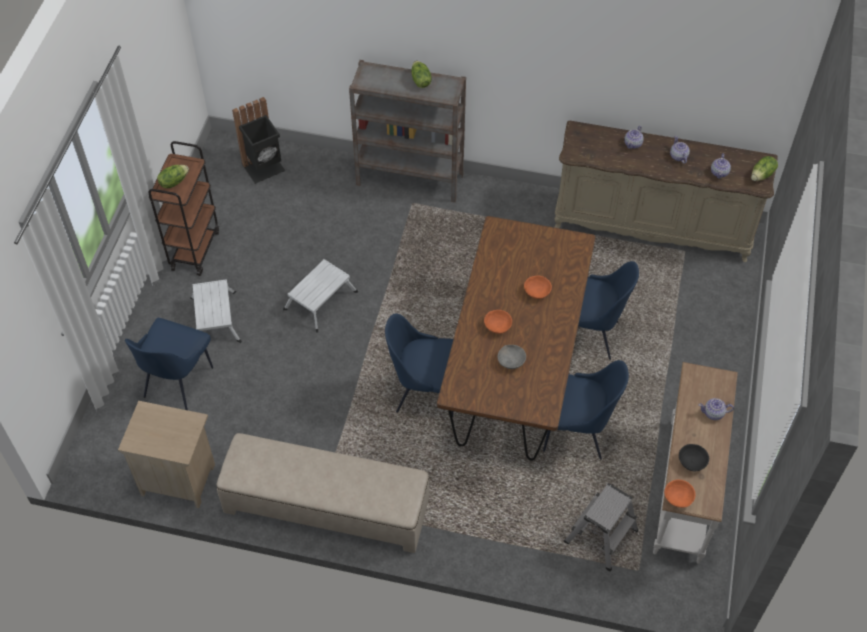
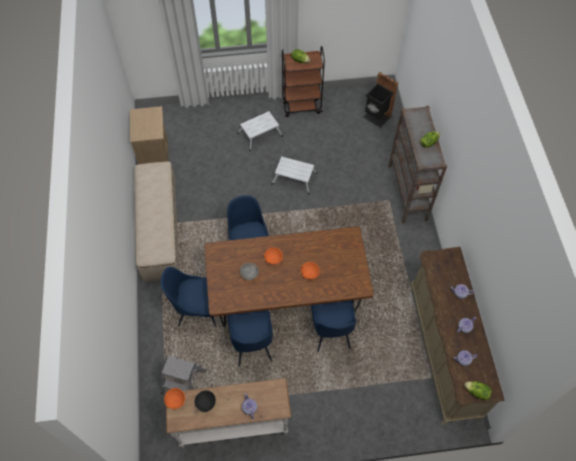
camera: 70 degrees right, 5 degrees up
blue chair [125,318,213,410] -> blue chair moved to [161,267,216,327]

